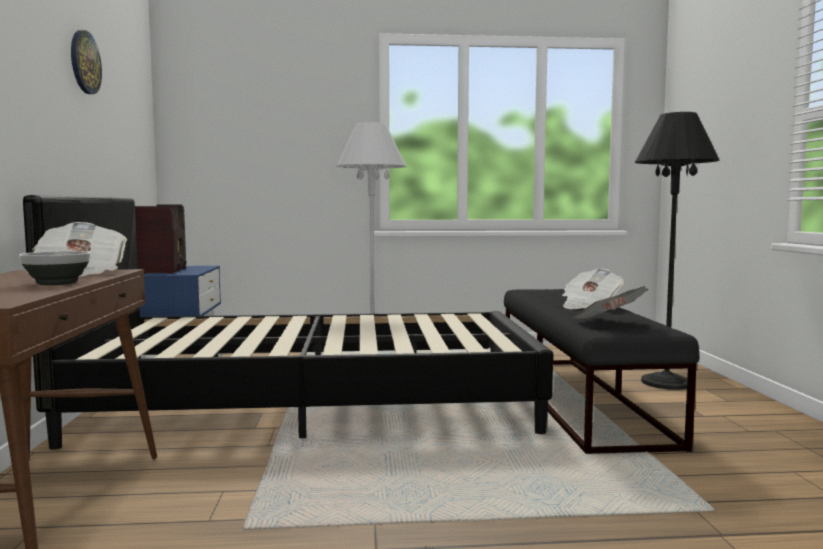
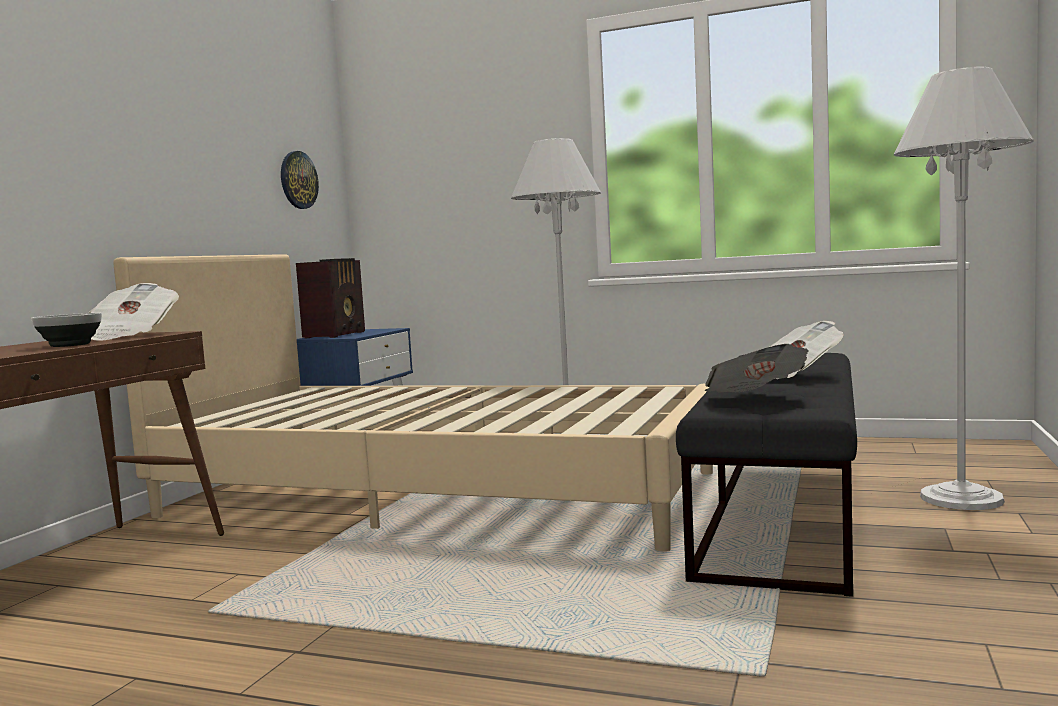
camera: 25 degrees right, 0 degrees up
black bed [23,195,553,449] -> beige bed [114,254,713,551]
wall clock [71,30,102,94] -> wall clock moved to [281,151,319,209]
black floor lamp [635,112,720,390] -> white floor lamp [893,66,1034,510]

